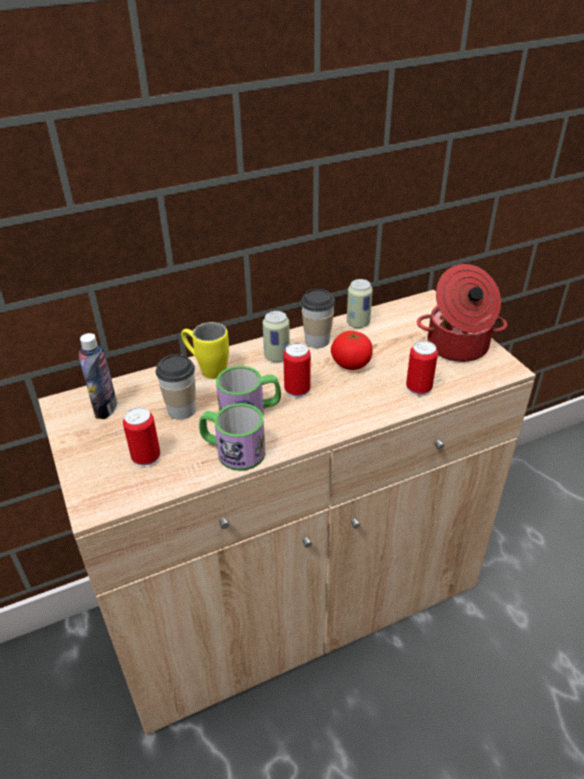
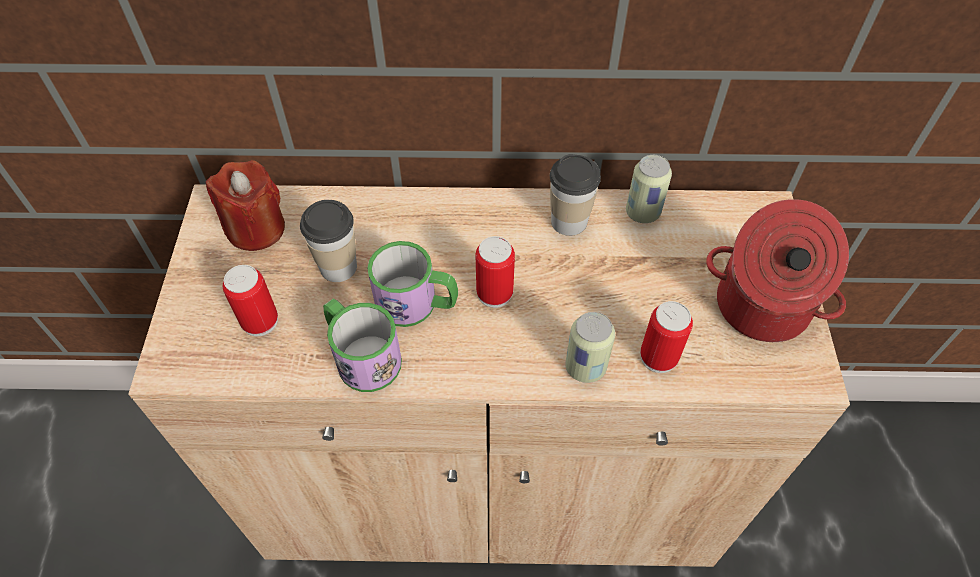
camera: 25 degrees right, 15 degrees up
bottle [79,333,117,419] -> red candle [206,160,285,251]
yellow mug [181,322,229,379] -> none
can [263,311,290,362] -> can moved to [565,312,615,383]
tomato [331,331,373,370] -> none

